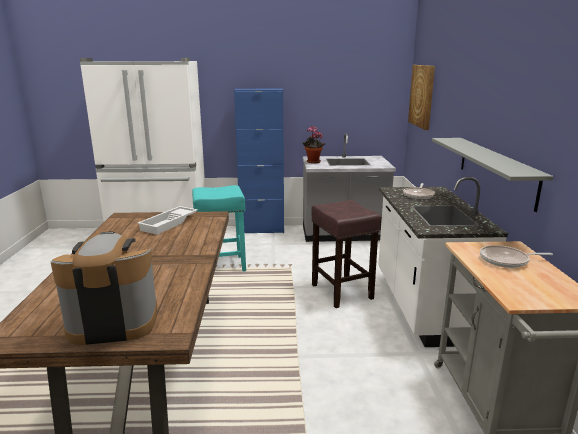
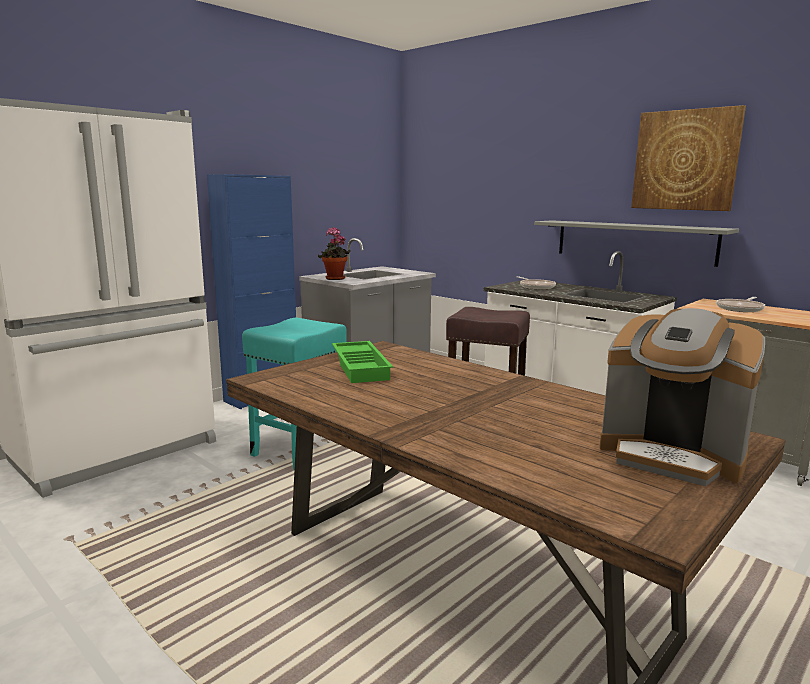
camera: 45 degrees left, 5 degrees down
coffee machine [51,232,158,345] -> coffee machine turned 90 degrees counterclockwise [599,308,765,486]
white tray [137,206,198,235] -> green tray [332,341,393,383]
picture [408,65,435,130] -> picture moved to [631,105,746,211]

